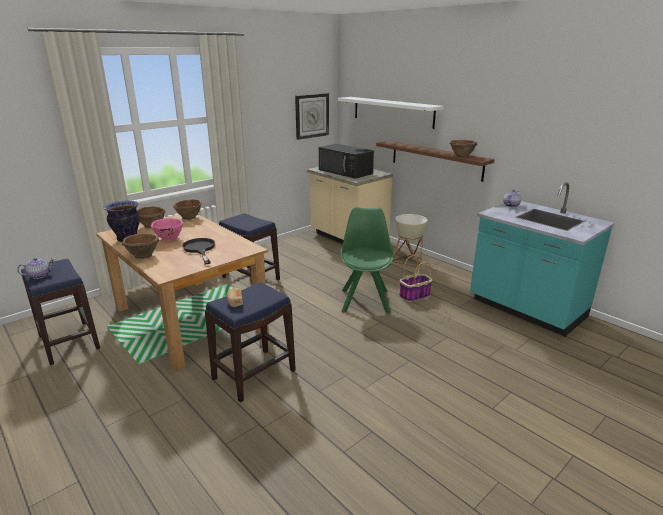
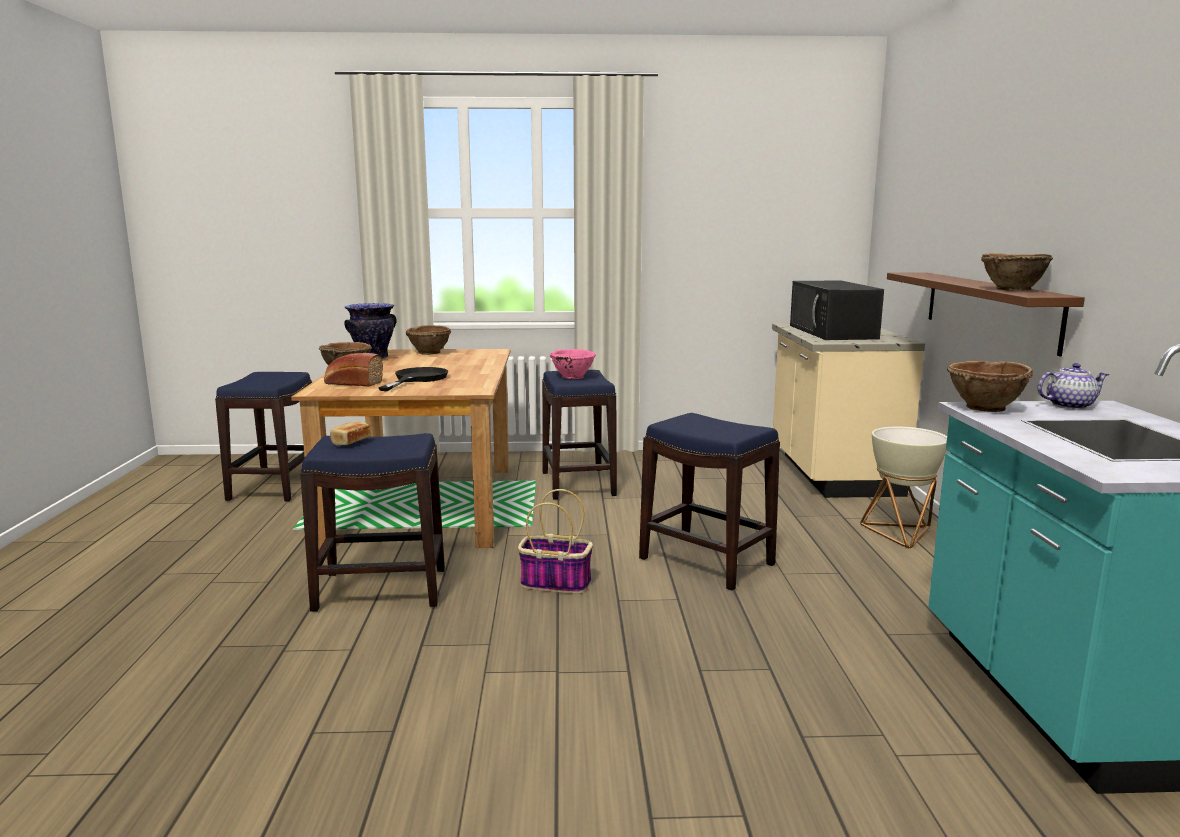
camera: 40 degrees right, 10 degrees down
teapot [17,258,55,279] -> none
pink bowl [151,218,184,241] -> pink bowl moved to [550,349,596,379]
brown bowl [173,199,202,220] -> brown bowl moved to [947,361,1033,412]
wall clock [295,93,329,140] -> none
white shelf [338,97,444,129] -> none
green chair [341,207,394,313] -> stool [639,413,780,590]
basket [399,255,432,302] -> basket moved to [518,489,593,594]
none -> bread [324,353,383,387]

